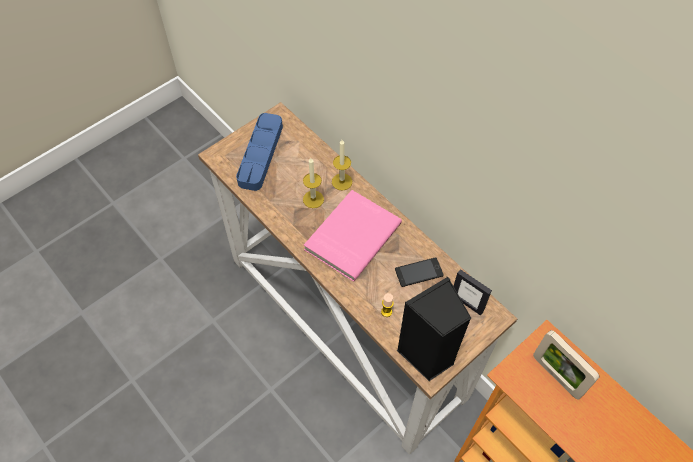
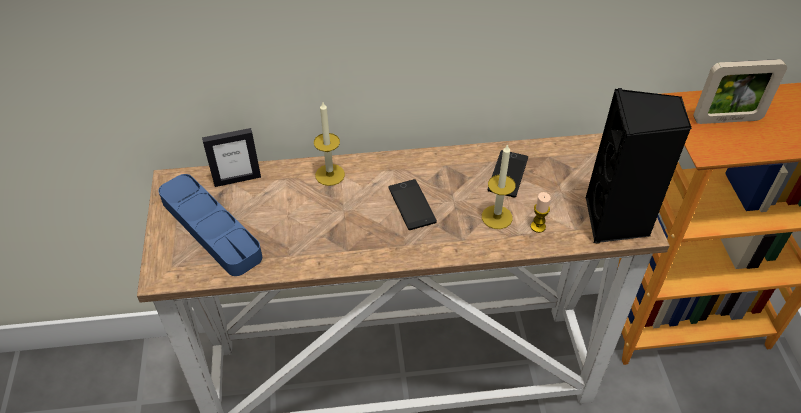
camera: 55 degrees left, 10 degrees down
candle [303,158,324,208] -> candle moved to [482,144,516,229]
pink book [304,190,402,281] -> phone [389,179,437,230]
picture frame [454,269,492,316] -> picture frame moved to [202,128,261,187]

